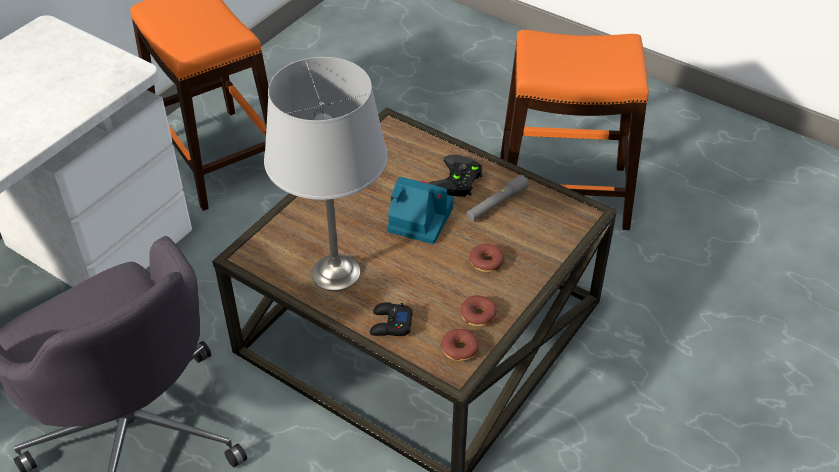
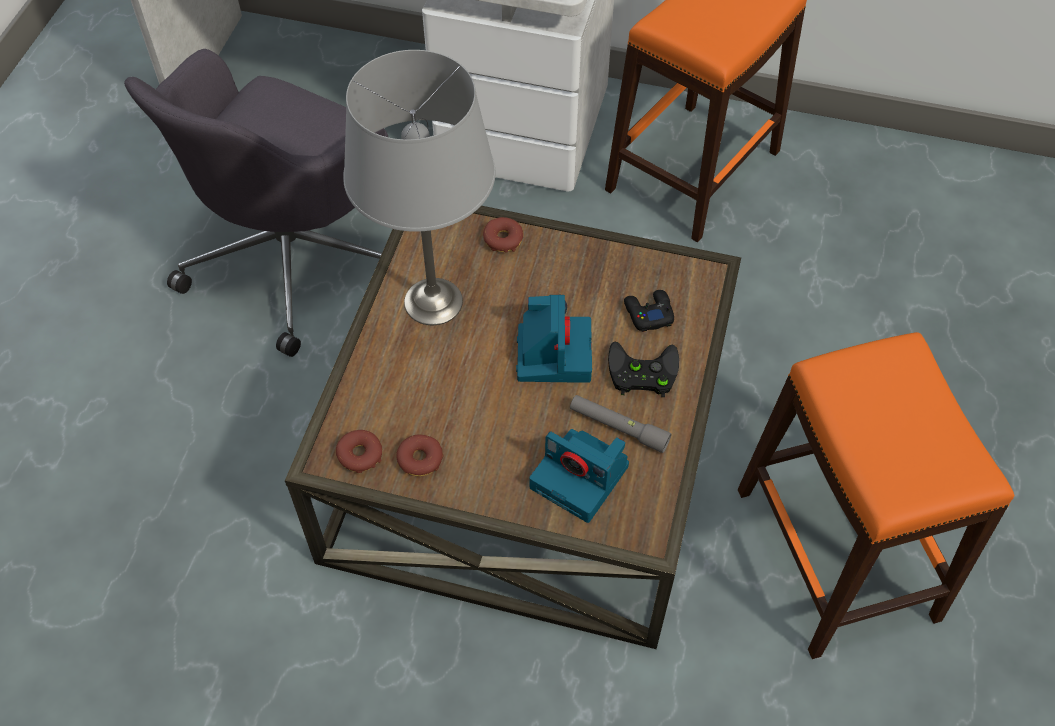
camera: 70 degrees right, 10 degrees up
black game controller [370,302,413,336] -> black game controller moved to [624,290,674,332]
donut [469,244,505,272] -> donut moved to [483,217,523,253]
none -> camera [529,429,629,523]

